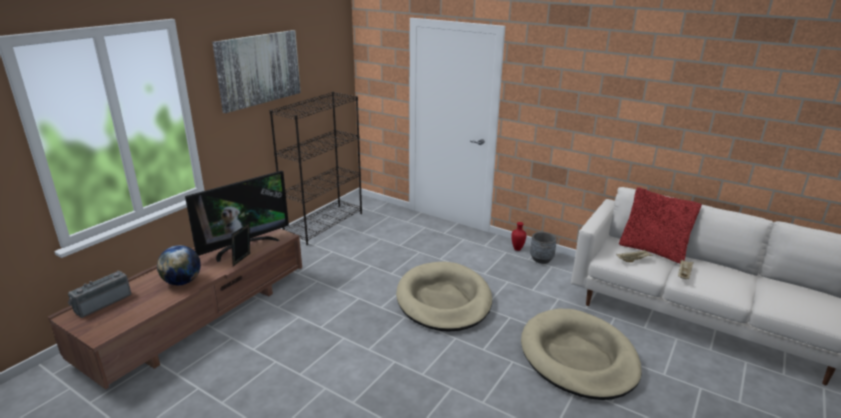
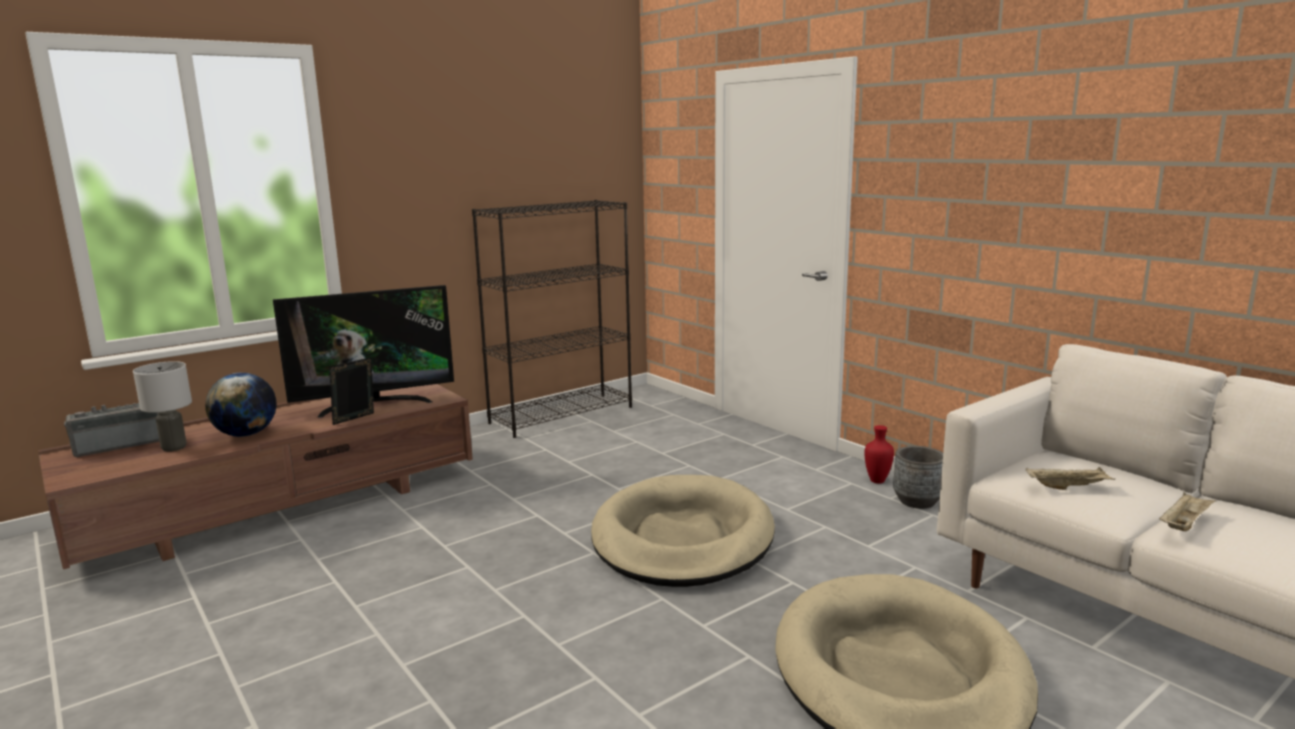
camera: 20 degrees right, 10 degrees down
picture [212,30,301,113] -> none
red pillow [619,187,702,263] -> none
none -> white table lamp [133,361,192,452]

